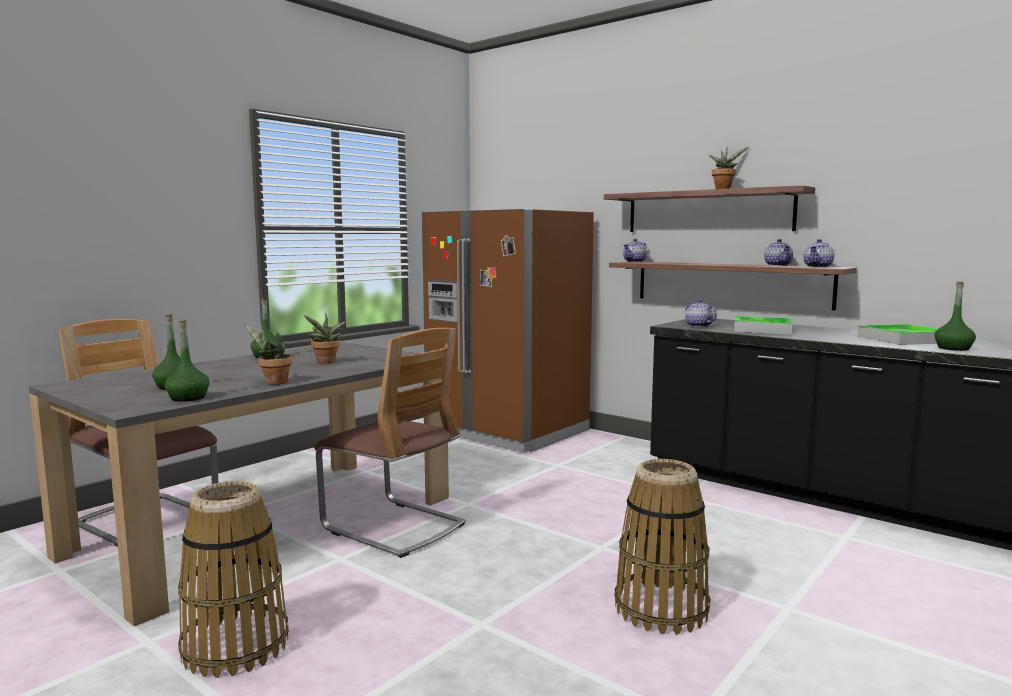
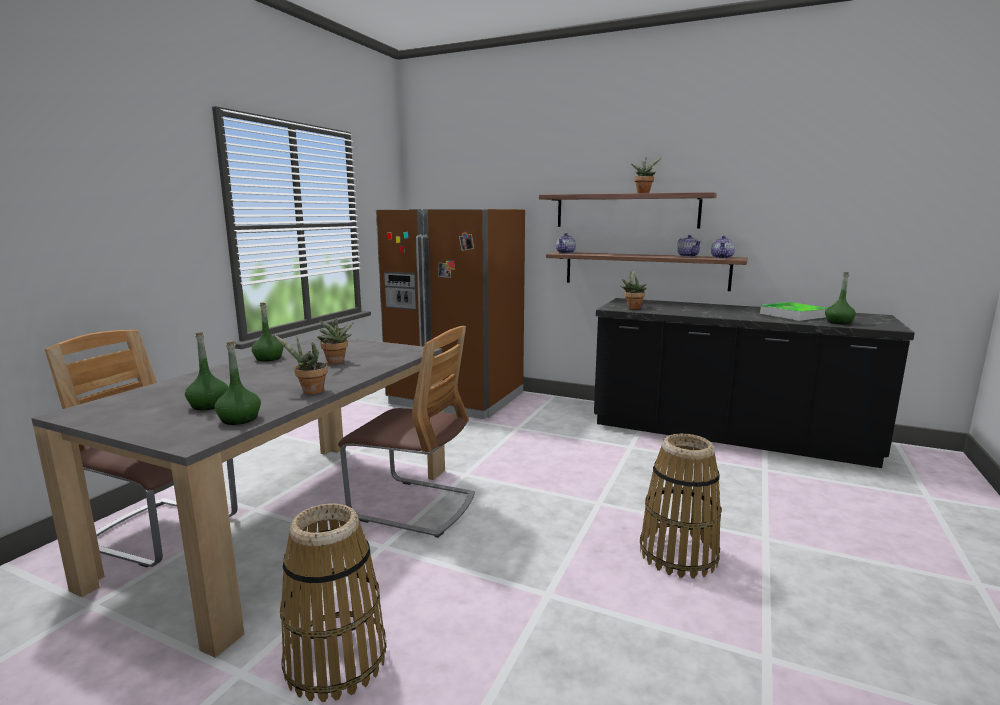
camera: 15 degrees left, 5 degrees up
teapot [684,299,717,327] -> potted plant [621,270,647,309]
tray [734,316,792,335] -> none

